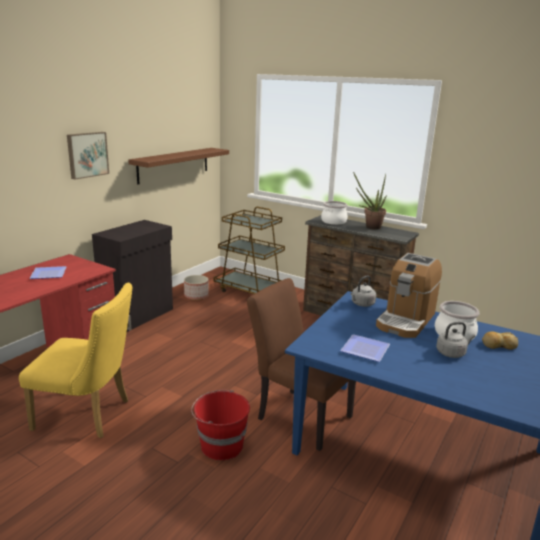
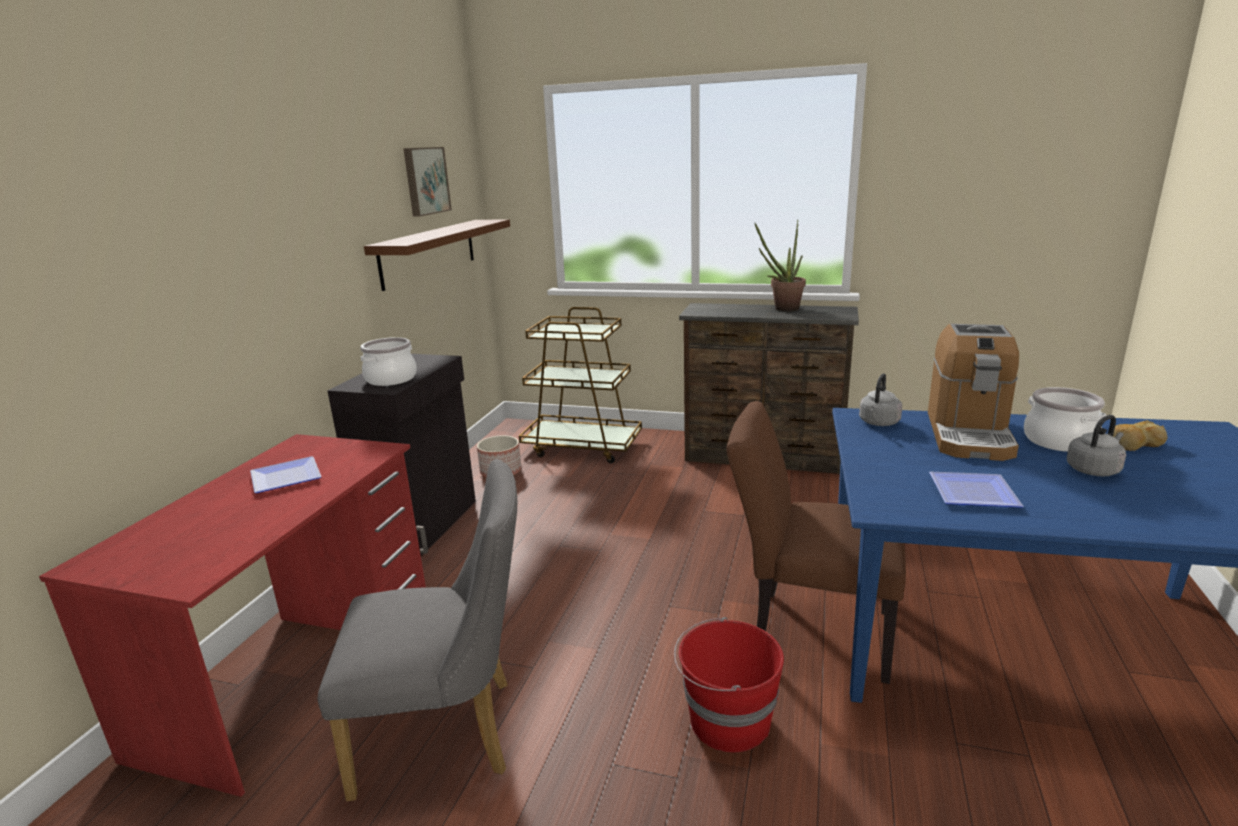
camera: 15 degrees left, 0 degrees up
yellow chair [19,283,133,438] -> grey chair [317,459,517,801]
picture [67,132,109,179] -> picture moved to [403,147,452,217]
cooking pot [321,201,348,225] -> cooking pot moved to [360,337,417,386]

